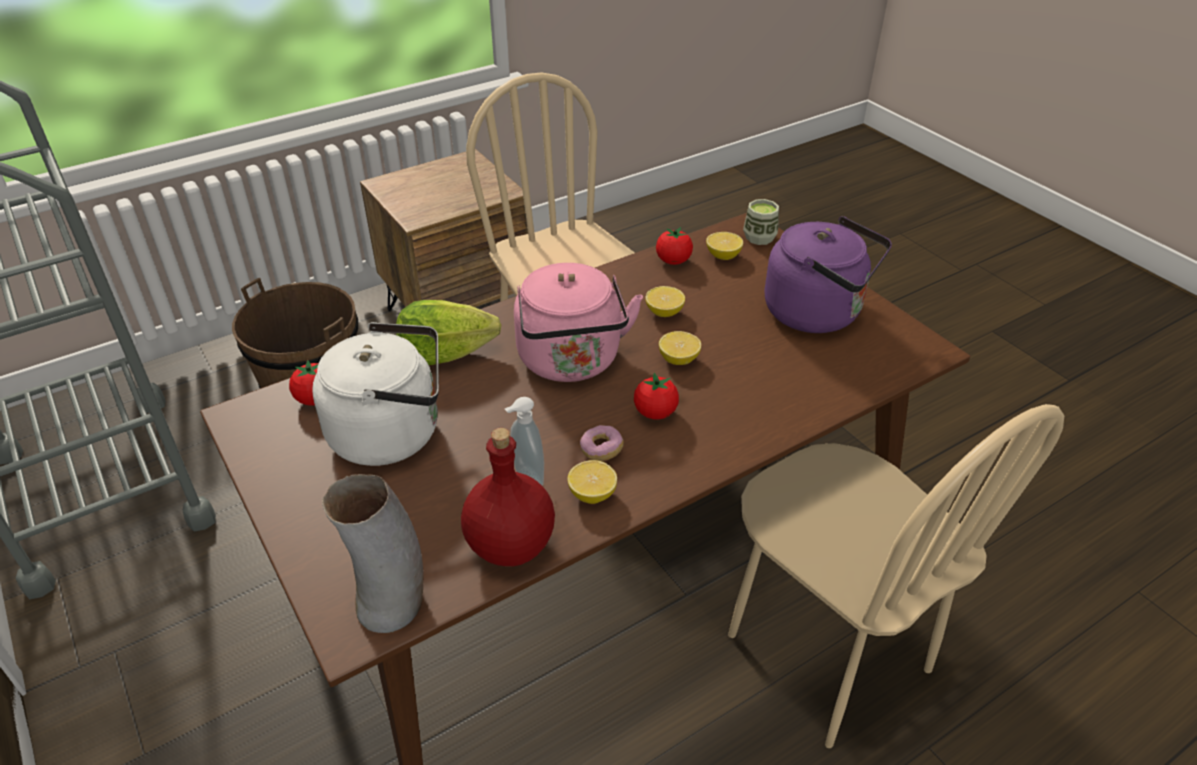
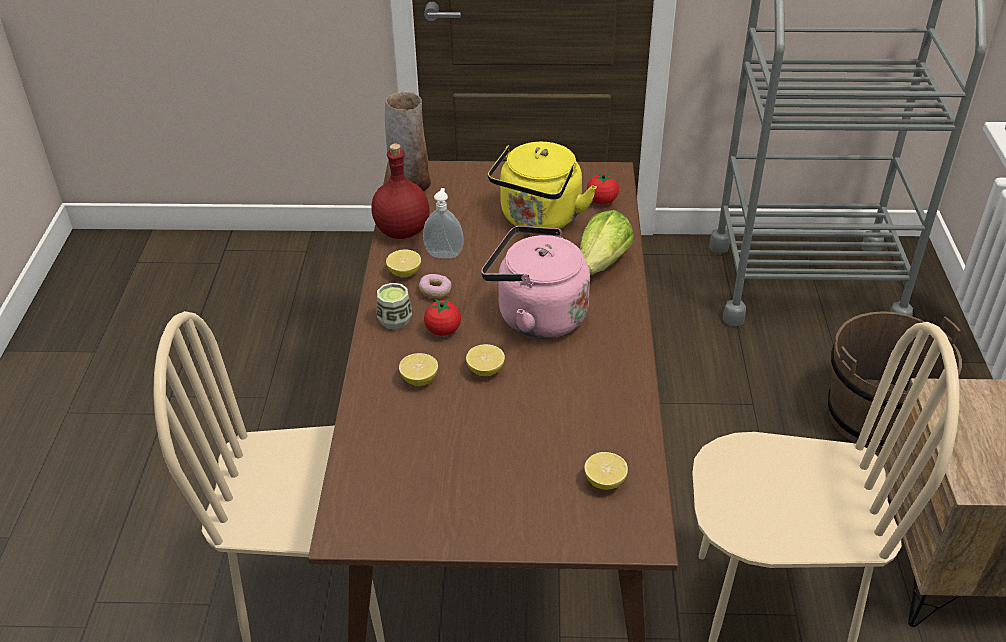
camera: 125 degrees right, 0 degrees up
white kettle [312,322,439,466] -> yellow kettle [488,142,597,229]
lemon [645,286,685,317] -> lemon moved to [399,353,438,386]
tomato [656,227,693,265] -> none
cup [743,199,779,245] -> cup moved to [377,283,412,330]
purple kettle [764,216,892,333] -> none

